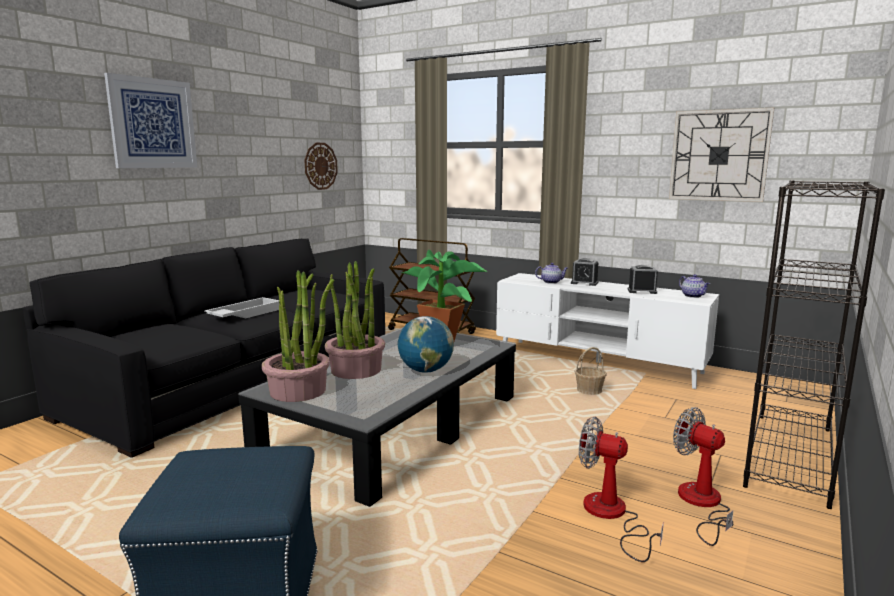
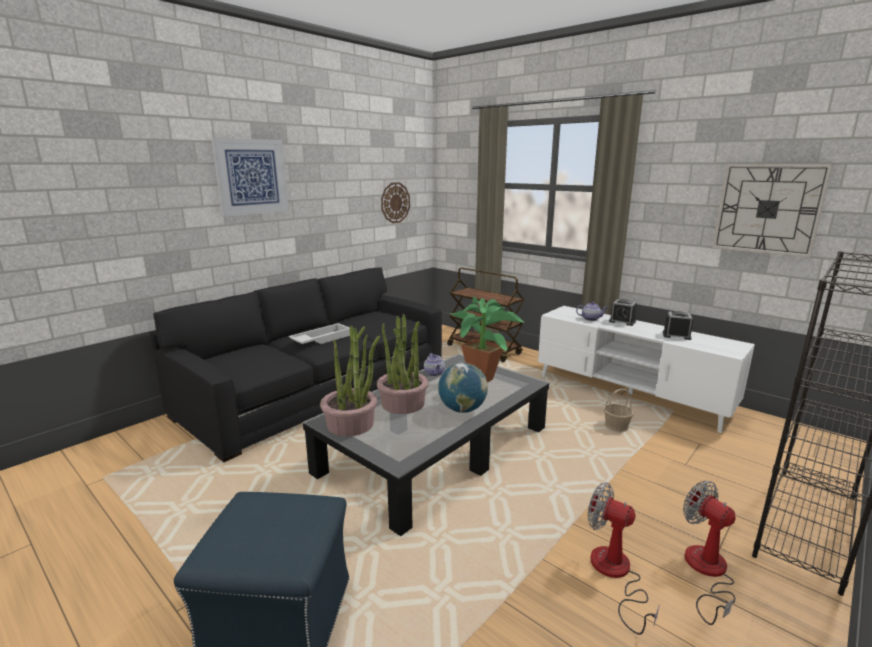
camera: 10 degrees right, 5 degrees up
teapot [679,274,710,298] -> teapot moved to [424,353,445,376]

